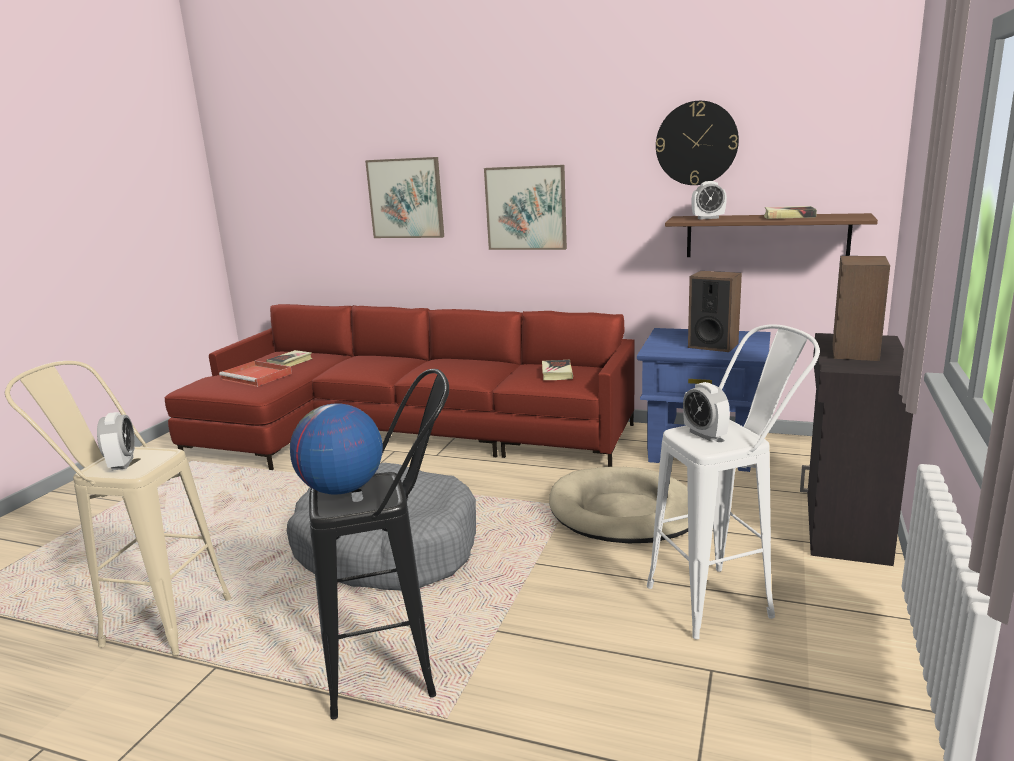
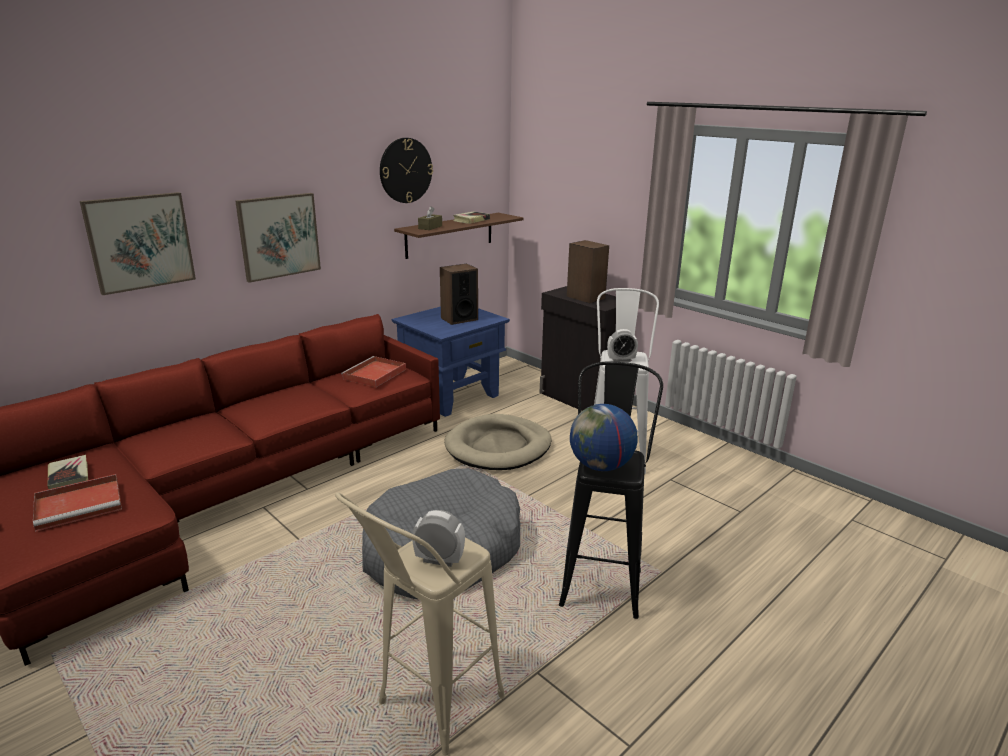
camera: 65 degrees left, 5 degrees up
book [542,360,573,380] -> red tray [341,356,406,387]
alarm clock [691,181,727,220] -> brown tissue box [418,206,442,230]

